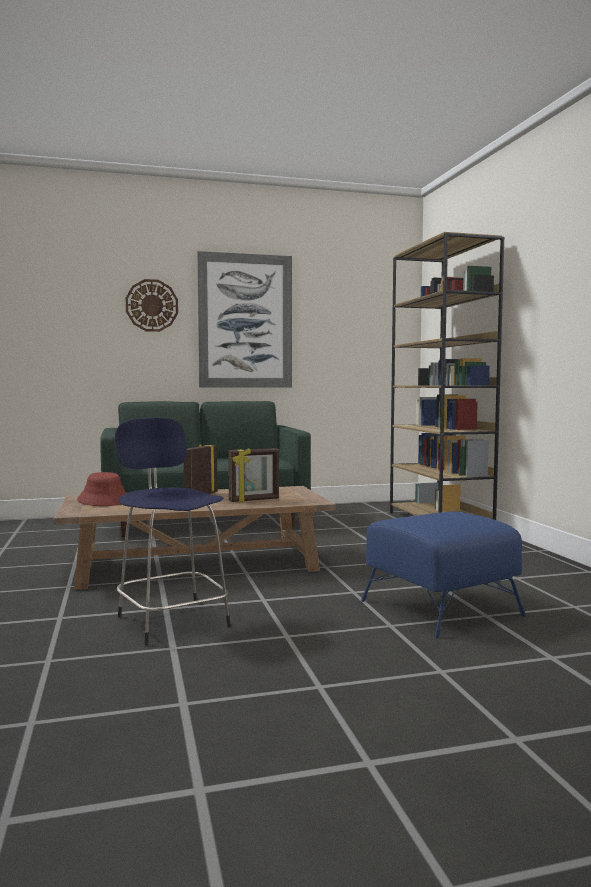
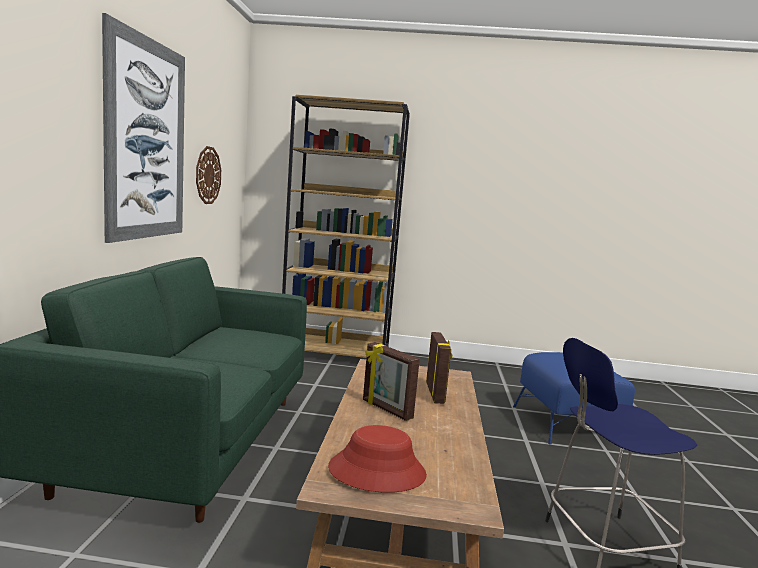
camera: 70 degrees left, 5 degrees up
wall clock [126,279,178,332] -> wall clock moved to [196,146,221,204]

